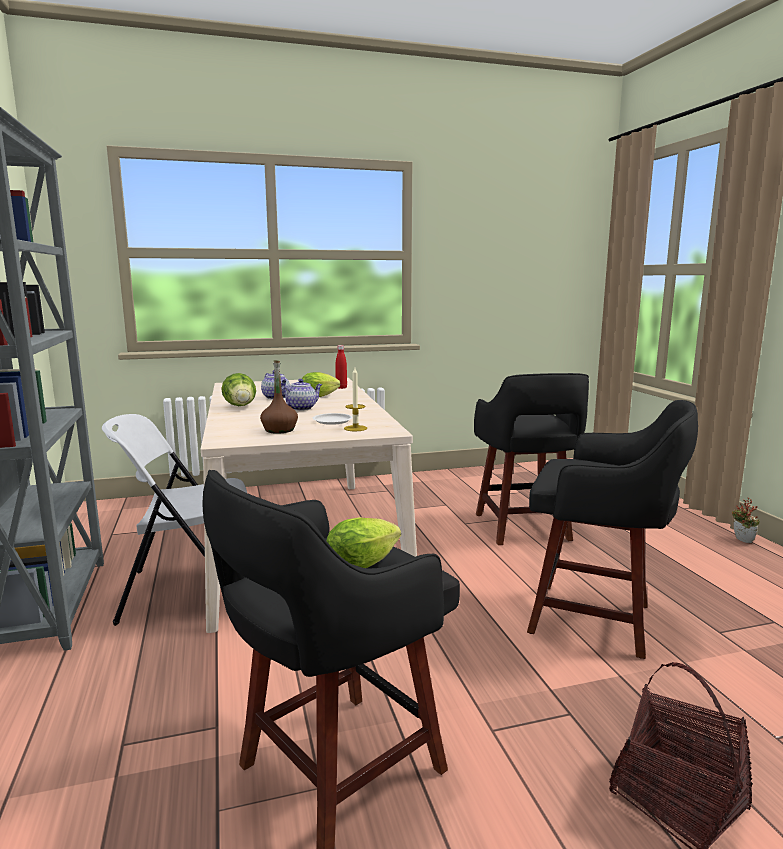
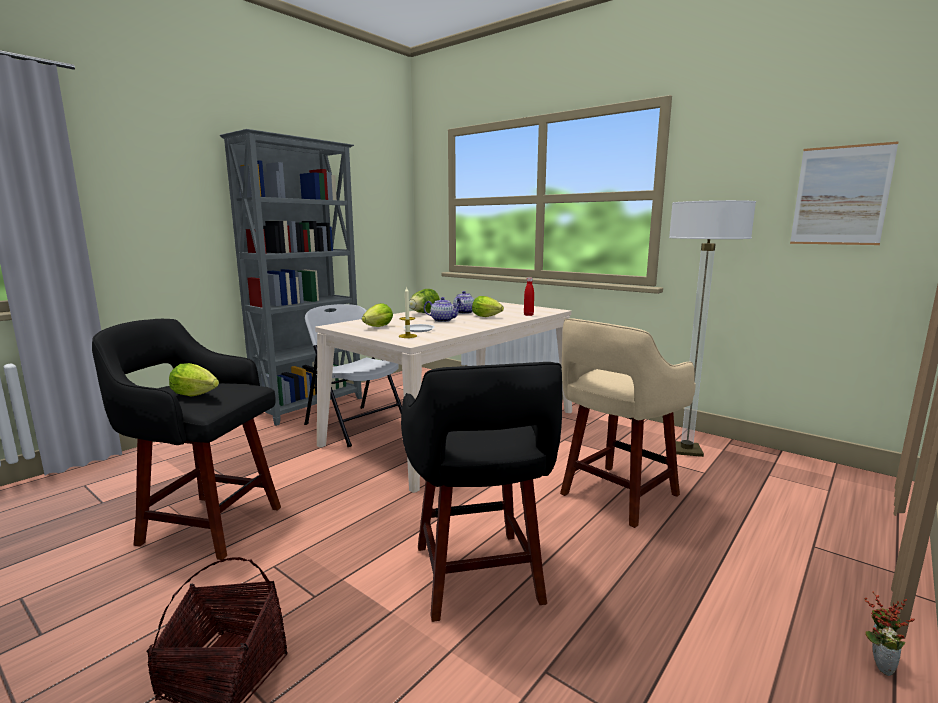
camera: 55 degrees right, 0 degrees up
brown bottle [260,360,298,434] -> lettuce [362,303,393,327]
black stool [474,373,589,545] -> beige stool [560,318,696,528]
none -> floor lamp [669,200,756,457]
none -> picture [790,141,899,245]

